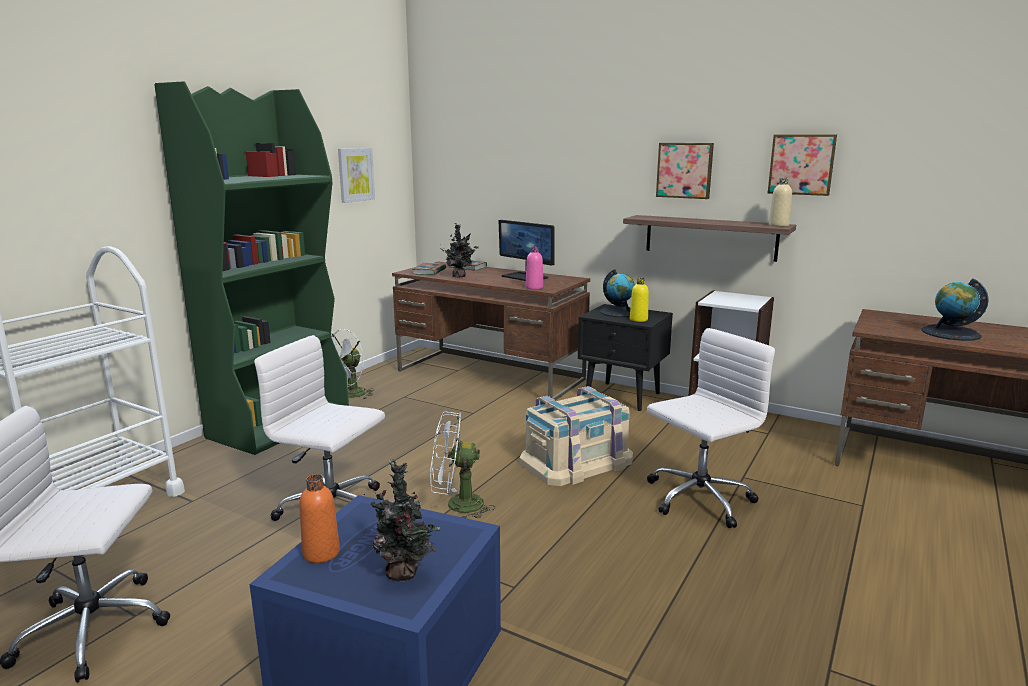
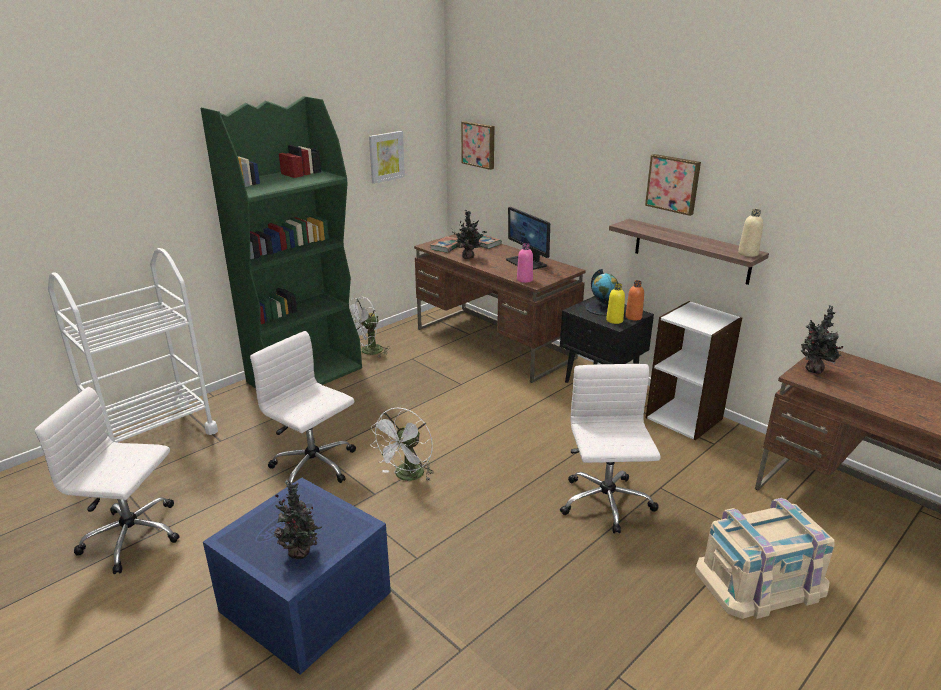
camera: 15 degrees right, 10 degrees up
orange bottle [299,474,340,563] -> orange bottle moved to [625,280,644,321]
white fan [430,411,495,518] -> white fan turned 75 degrees counterclockwise [371,408,434,481]
beige storage box [519,386,633,486] -> beige storage box moved to [695,498,835,619]
white office chair [647,328,775,528] -> white office chair turned 75 degrees counterclockwise [560,364,661,534]
picture [768,135,837,196] -> picture moved to [461,121,494,170]
globe [921,278,989,341] -> none
none -> potted plant [801,305,843,374]

